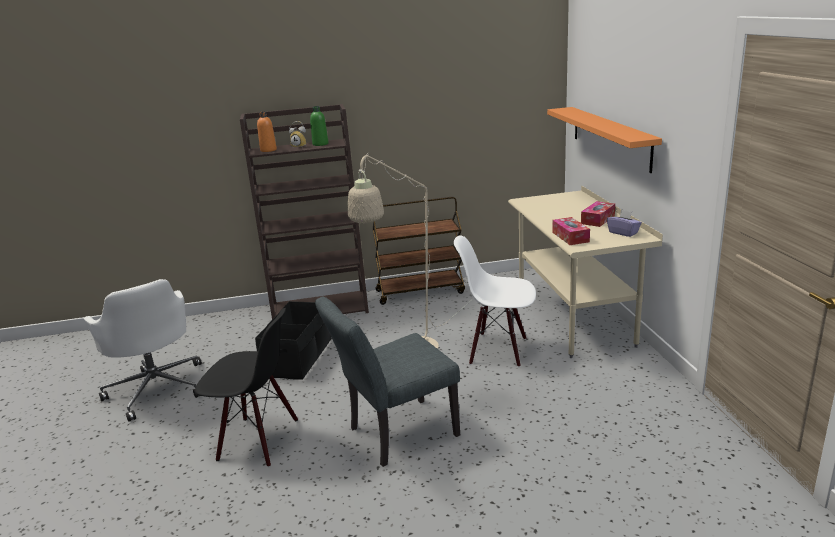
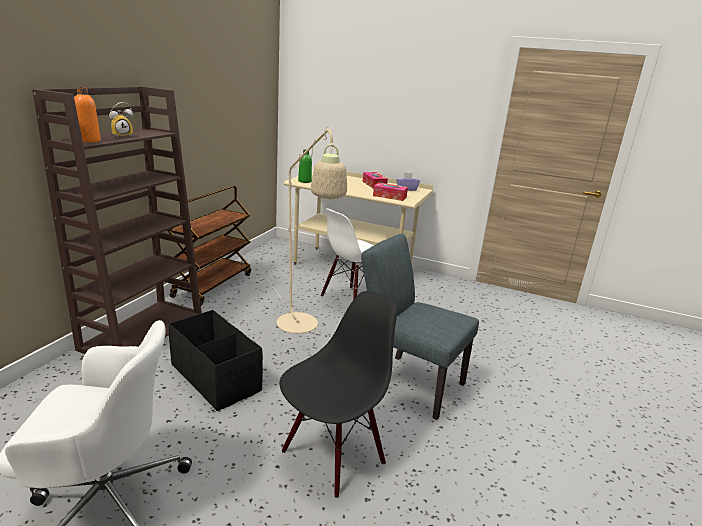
camera: 60 degrees left, 0 degrees up
green bottle [310,106,329,146] -> green bottle moved to [298,150,312,183]
grey chair [315,297,460,467] -> grey chair turned 120 degrees clockwise [361,234,479,420]
orange shelf [547,107,662,173] -> none

